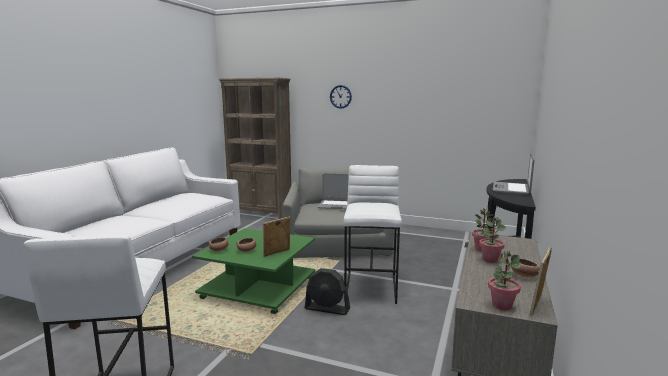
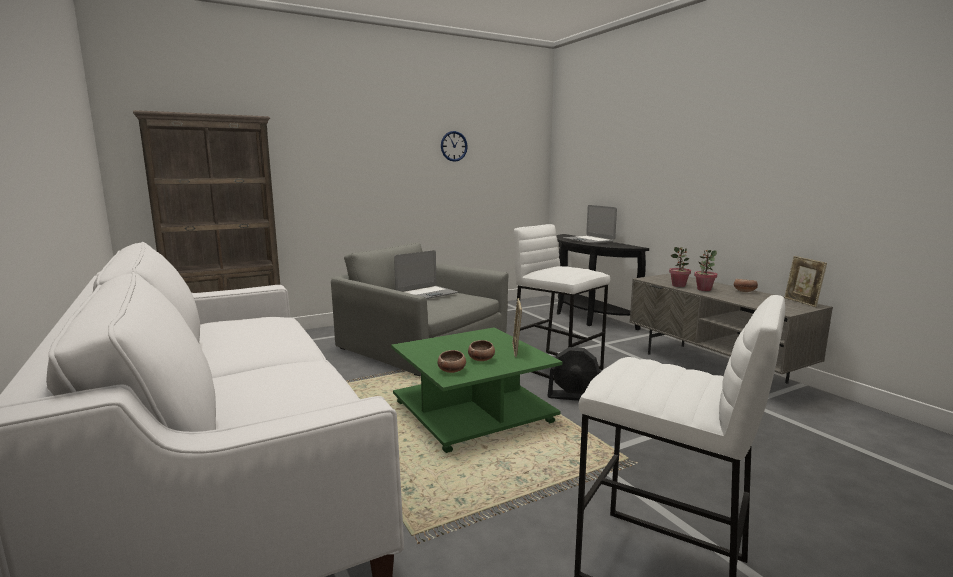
camera: 50 degrees left, 0 degrees up
black fan [305,268,350,315] -> black fan turned 45 degrees clockwise [547,347,601,401]
wall clock [330,85,352,109] -> wall clock moved to [441,131,468,162]
potted plant [488,251,521,310] -> none

